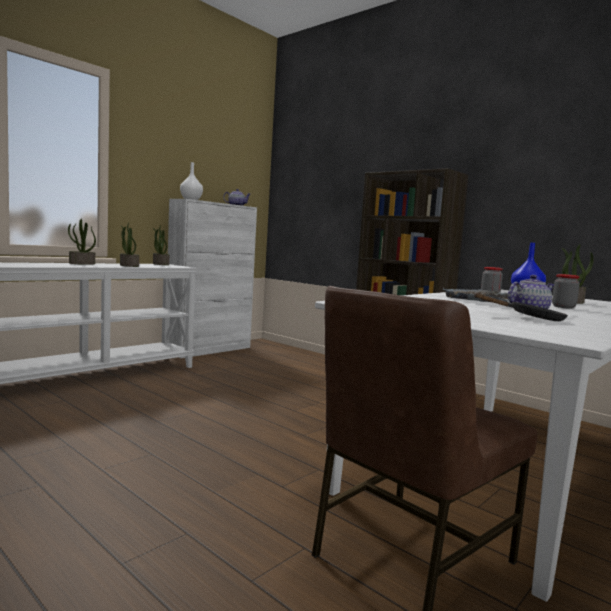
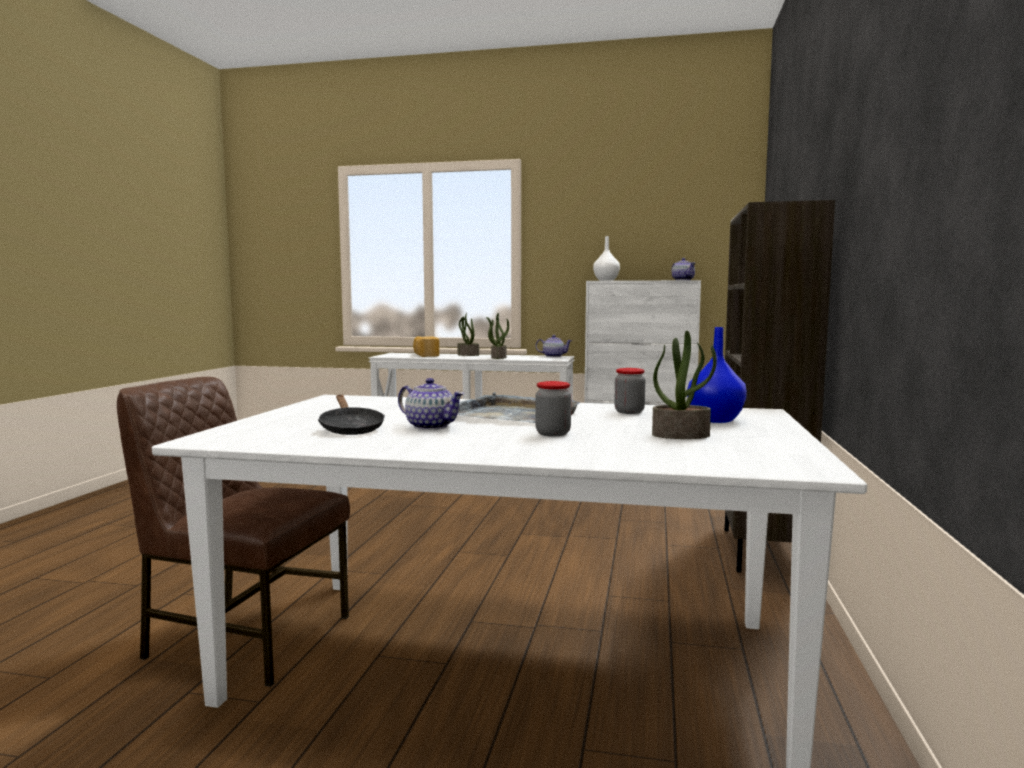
camera: 60 degrees right, 0 degrees up
potted plant [152,225,169,265] -> teapot [536,335,572,357]
none -> bread [413,336,439,357]

